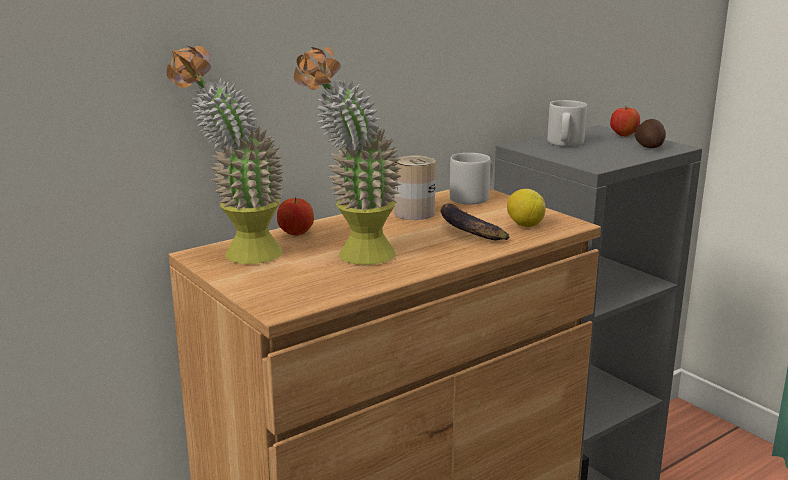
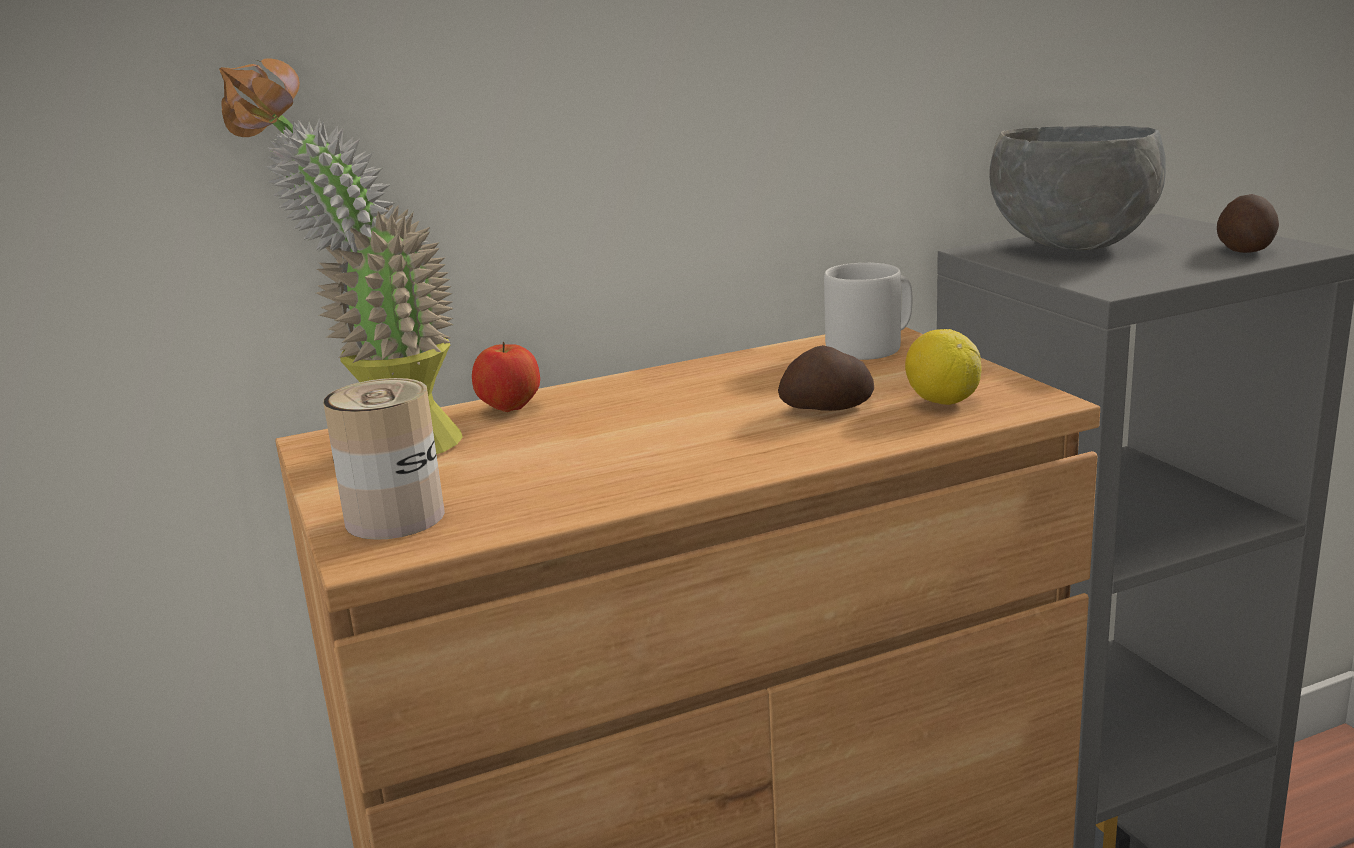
camera: 15 degrees right, 0 degrees up
potted plant [294,47,402,265] -> none
can [394,156,436,220] -> can moved to [323,378,445,540]
banana [440,203,509,240] -> potato [778,345,874,411]
grey mug [547,100,587,147] -> grey bowl [989,125,1166,250]
apple [610,106,640,137] -> none

